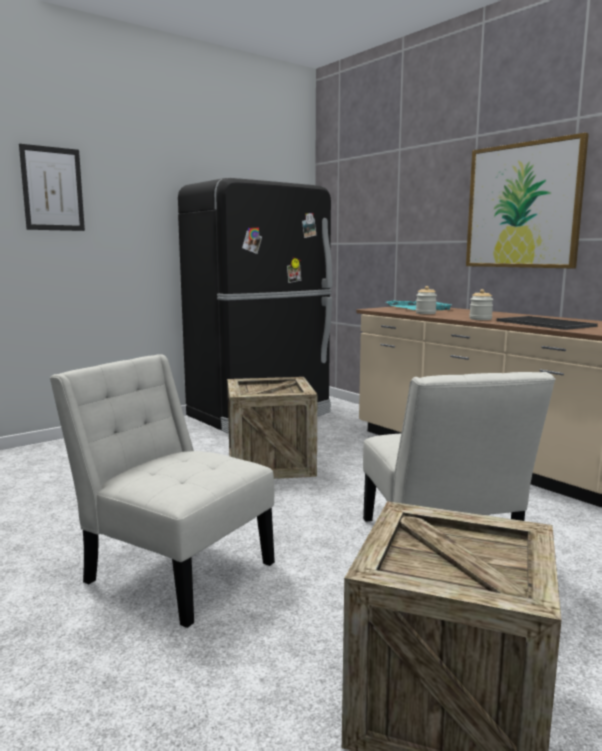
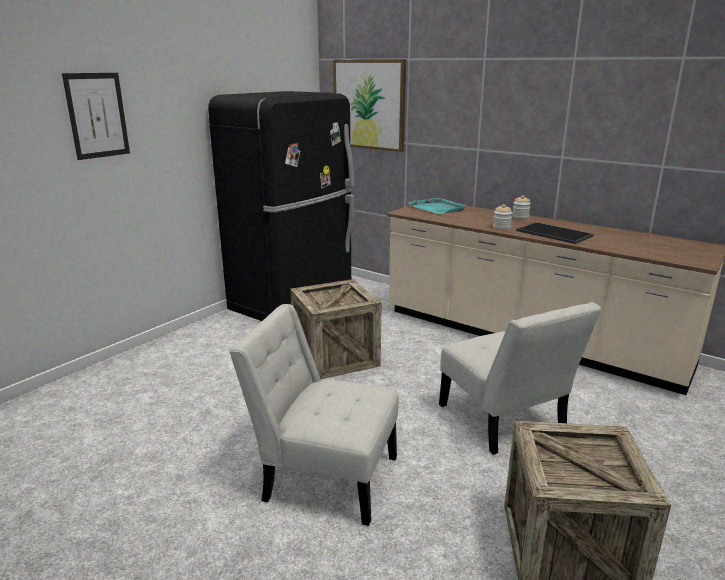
camera: 15 degrees left, 10 degrees up
jar [416,286,437,314] -> jar moved to [512,195,531,220]
picture [466,133,589,268] -> picture moved to [333,59,406,152]

